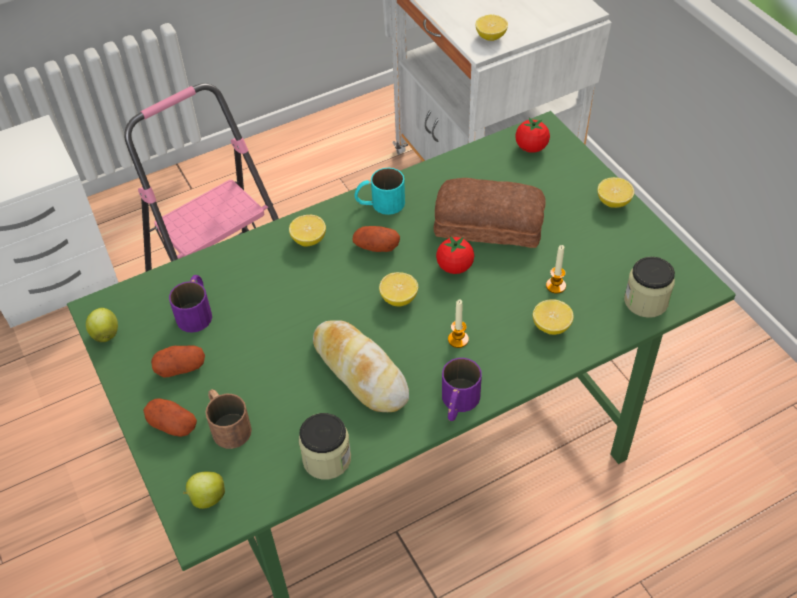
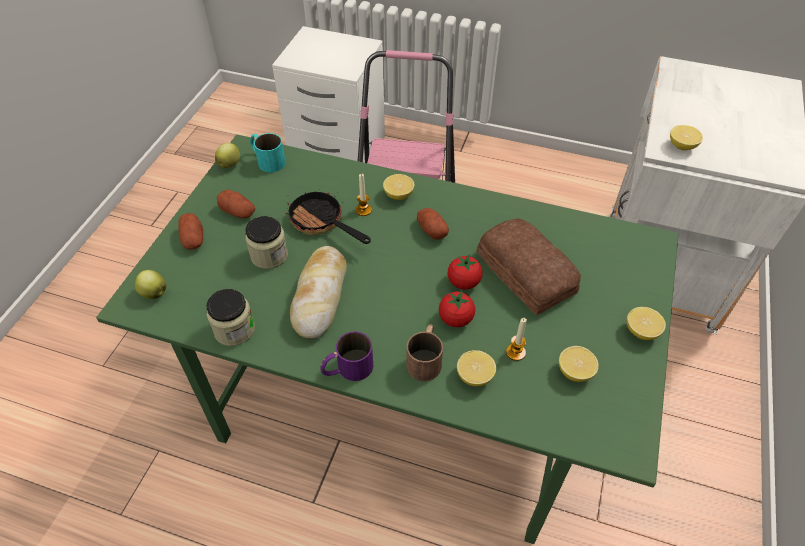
camera: 45 degrees right, 0 degrees up
purple mug [169,275,212,333] -> none
brown mug [205,389,252,449] -> brown mug moved to [406,324,443,381]
turquoise mug [355,168,405,215] -> turquoise mug moved to [250,133,286,173]
lemon [379,272,418,306] -> lemon moved to [559,346,598,382]
candle [448,300,469,348] -> candle moved to [355,174,372,216]
tomato [515,118,550,153] -> tomato moved to [439,291,475,327]
jar [624,257,675,318] -> jar moved to [245,216,288,269]
none -> frying pan [286,189,371,244]

